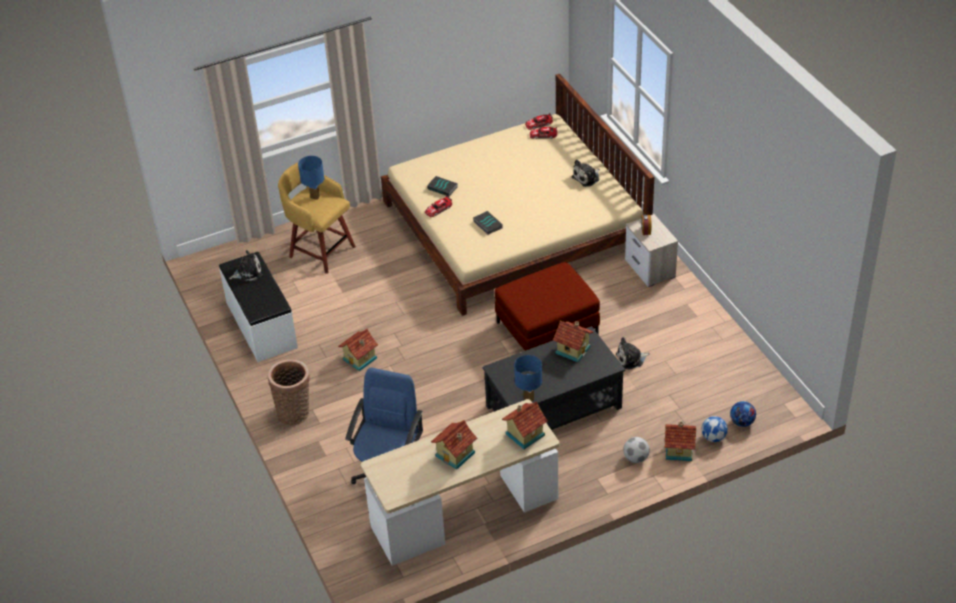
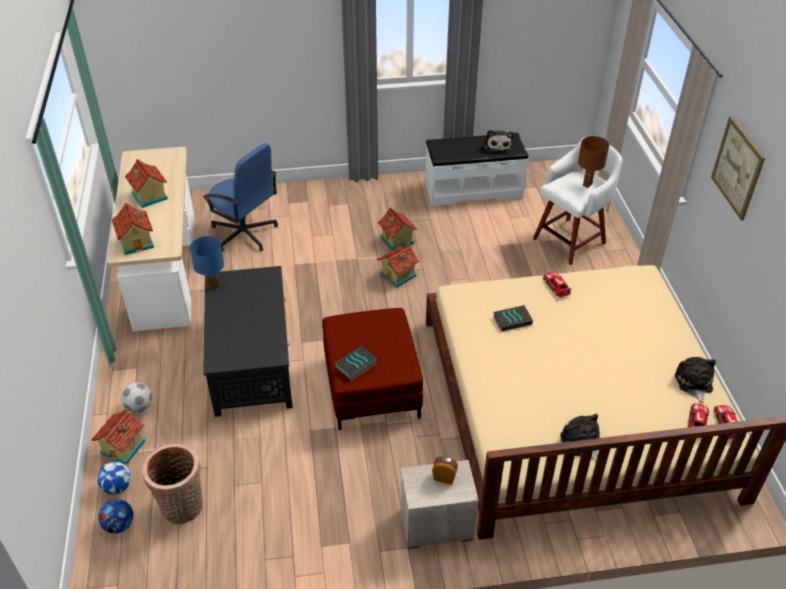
camera: 105 degrees right, 0 degrees up
basket [268,360,310,425] -> basket moved to [143,443,203,524]
yellow stool [278,163,356,274] -> white stool [533,137,622,265]
blue table lamp [298,156,324,200] -> brown table lamp [578,136,609,188]
book [427,176,458,197] -> book moved to [335,346,377,380]
toy house [553,321,593,363] -> toy house moved to [377,243,420,288]
plush toy [616,337,650,370] -> plush toy moved to [675,357,716,404]
none -> picture [711,116,765,221]

